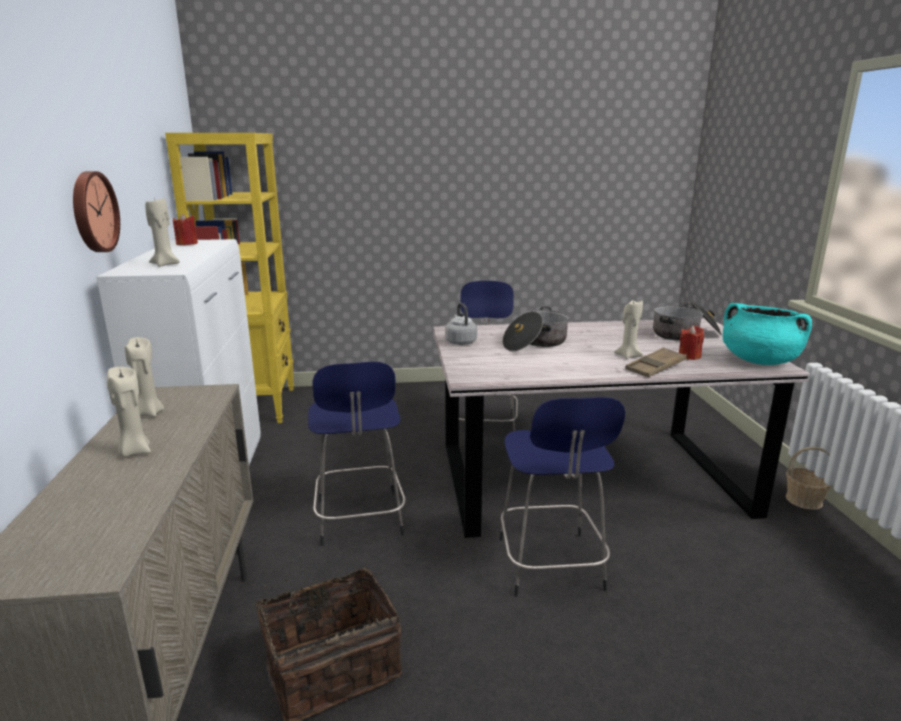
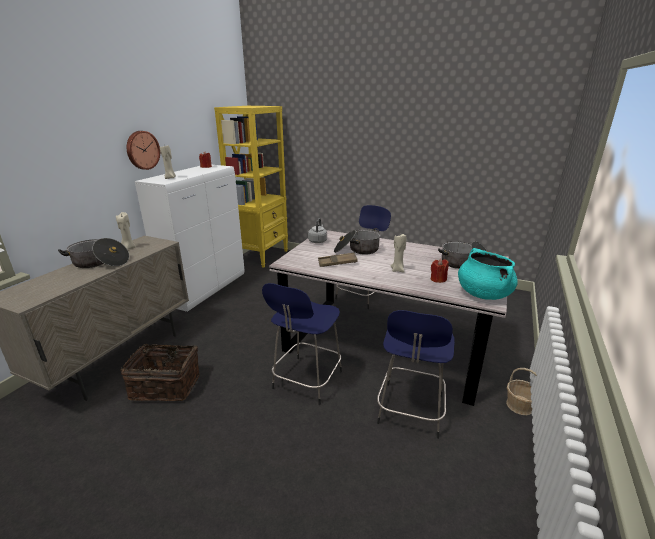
camera: 30 degrees right, 5 degrees up
beige candle [107,367,151,457] -> cooking pot [58,238,129,268]
blue stool [308,362,406,546] -> blue stool moved to [377,310,455,439]
brown tray [625,347,687,377] -> brown tray moved to [318,253,358,267]

